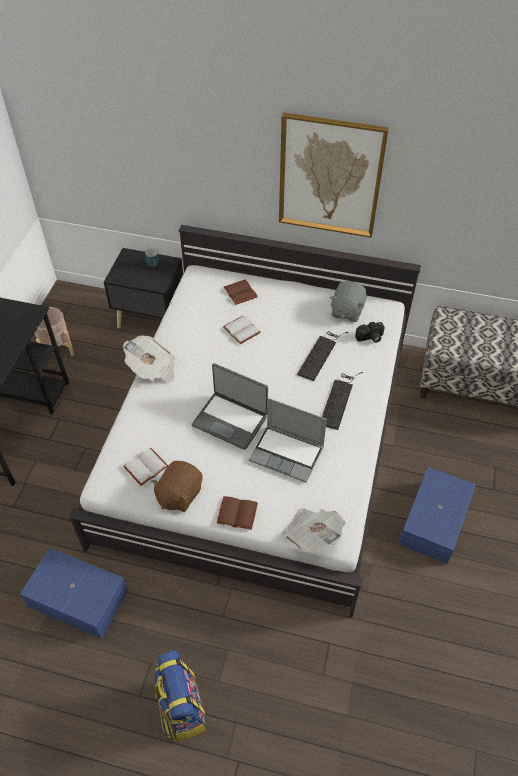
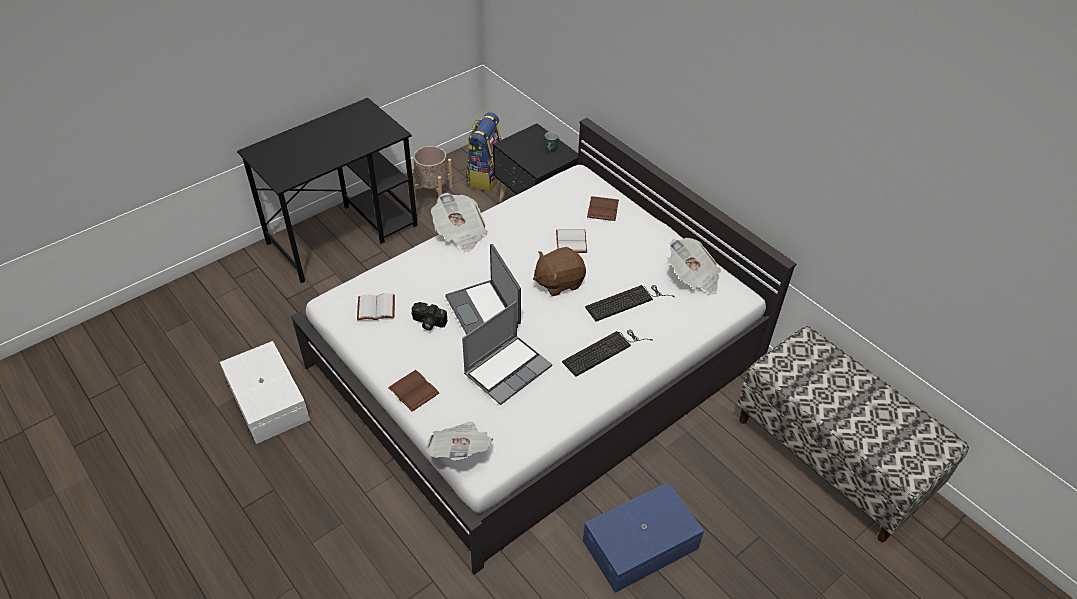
camera: 35 degrees right, 5 degrees down
blue storage box [20,548,128,639] -> white storage box [220,341,310,444]
brown plush toy [151,461,203,512] -> brown plush toy moved to [533,247,586,296]
backpack [154,650,206,742] -> backpack moved to [465,112,502,191]
laptop [249,398,327,483] -> laptop turned 105 degrees counterclockwise [462,301,552,405]
picture [279,113,389,238] -> none
grey plush toy [330,281,366,322] -> newspaper [669,238,721,295]
camera [355,322,385,343] -> camera moved to [411,302,447,331]

